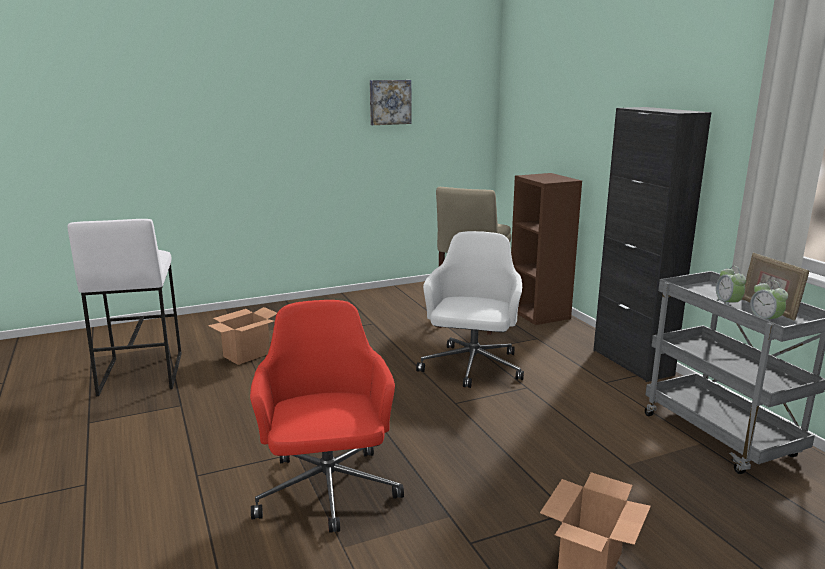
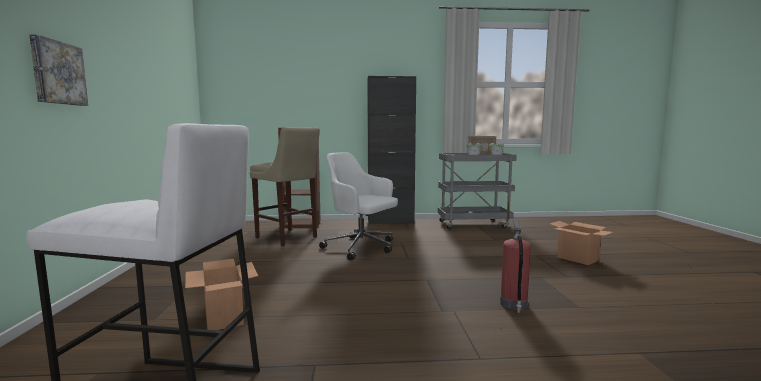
camera: 70 degrees left, 10 degrees down
red office chair [250,300,404,533] -> fire extinguisher [500,220,531,313]
picture [370,80,411,125] -> picture moved to [29,34,88,106]

